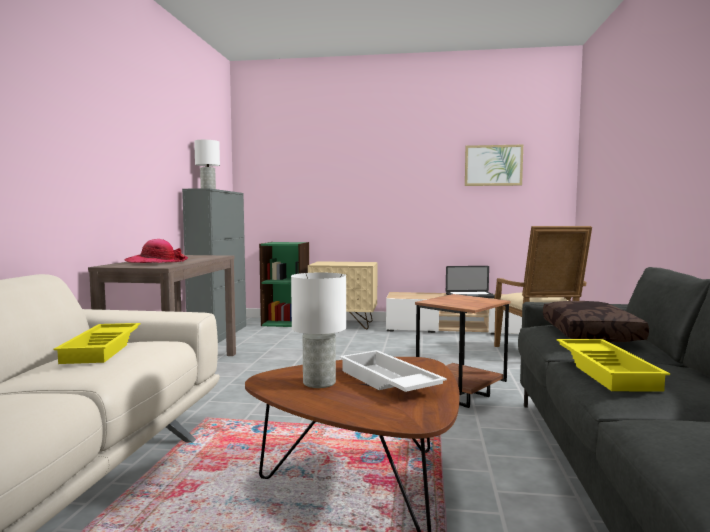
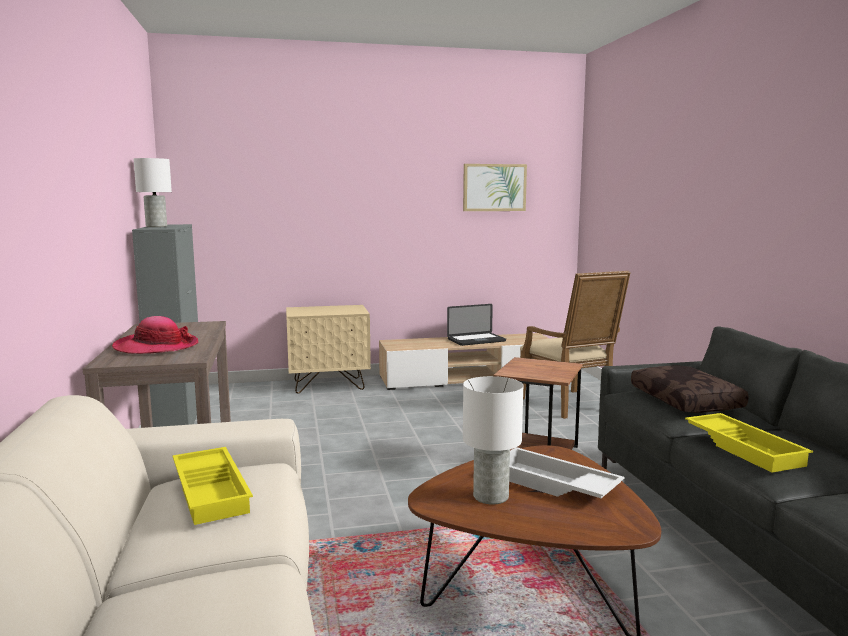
camera: 20 degrees left, 5 degrees up
green bookcase [259,242,309,327] -> none

